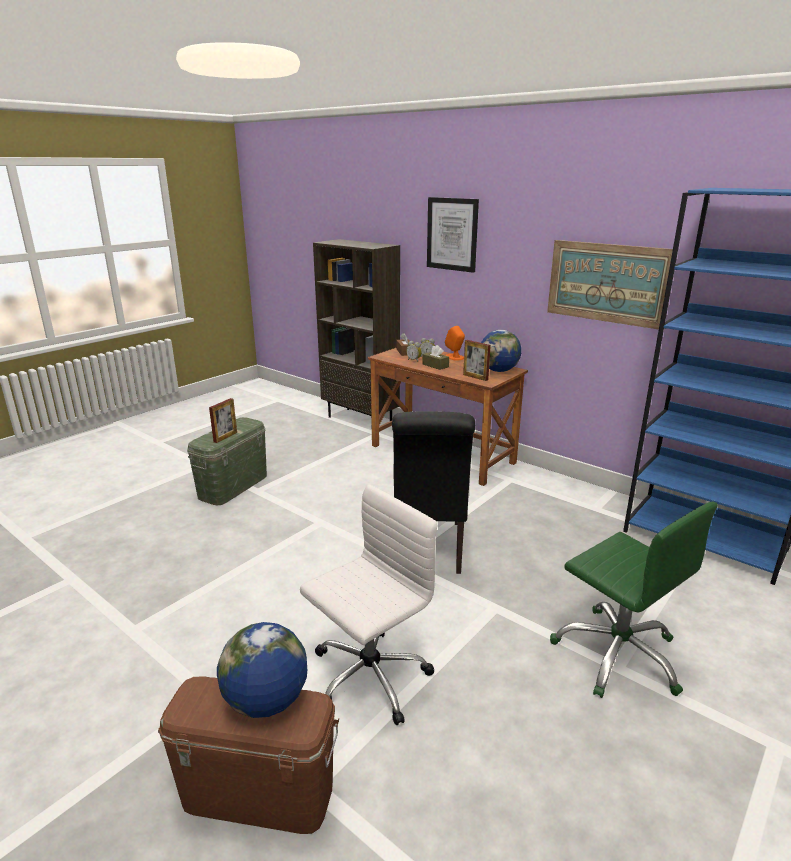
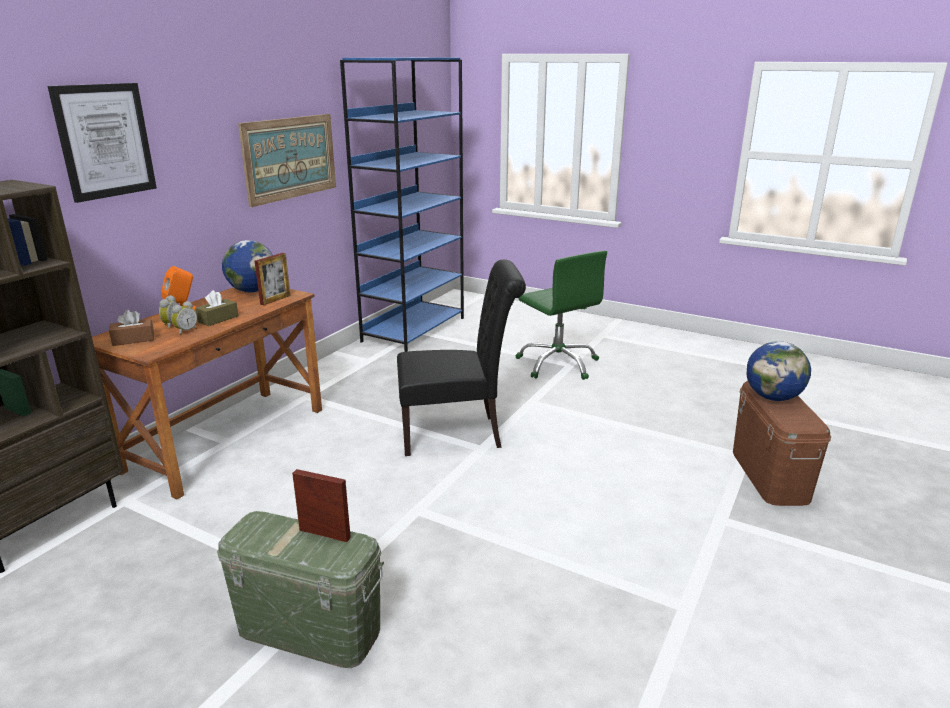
camera: 100 degrees left, 0 degrees up
white office chair [300,484,437,725] -> none
green office chair [550,502,718,698] -> green office chair turned 105 degrees clockwise [516,251,607,380]

